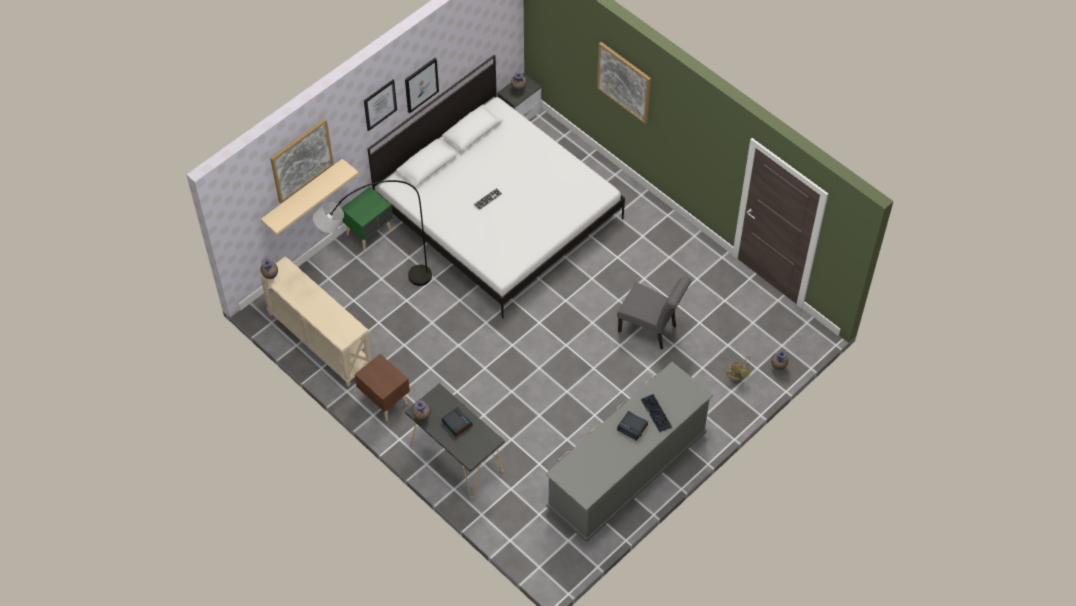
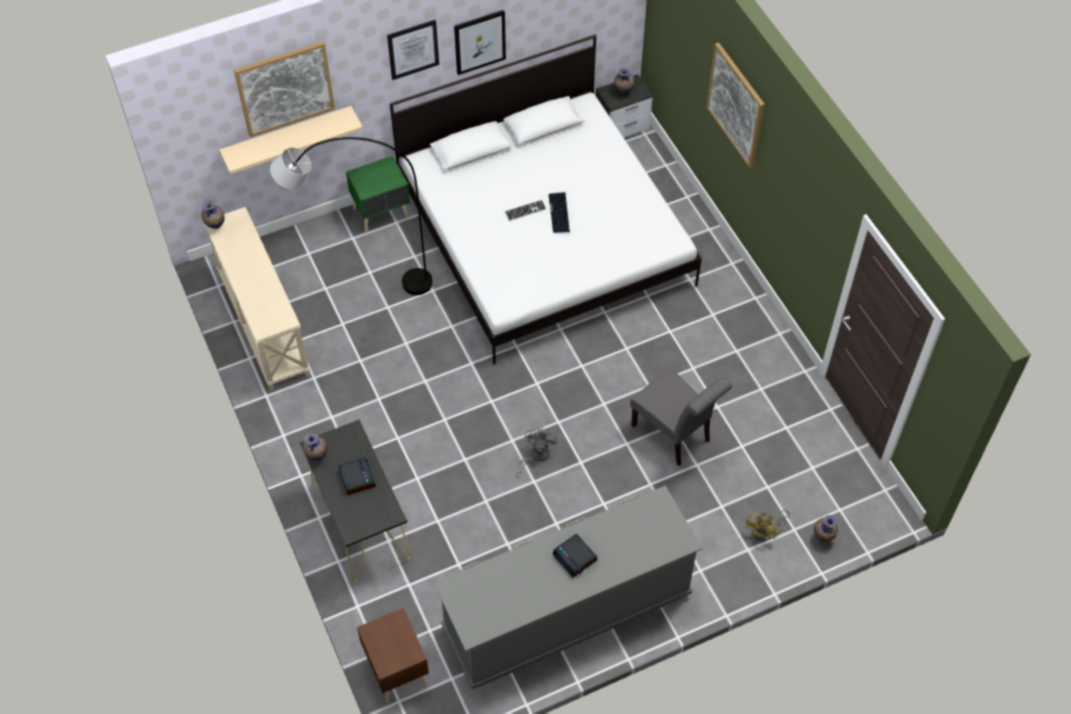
camera: 20 degrees right, 0 degrees up
brown nightstand [355,354,410,421] -> brown nightstand moved to [357,608,429,703]
keyboard [641,394,672,432] -> keyboard moved to [549,192,570,233]
none -> grey fan [516,427,558,475]

